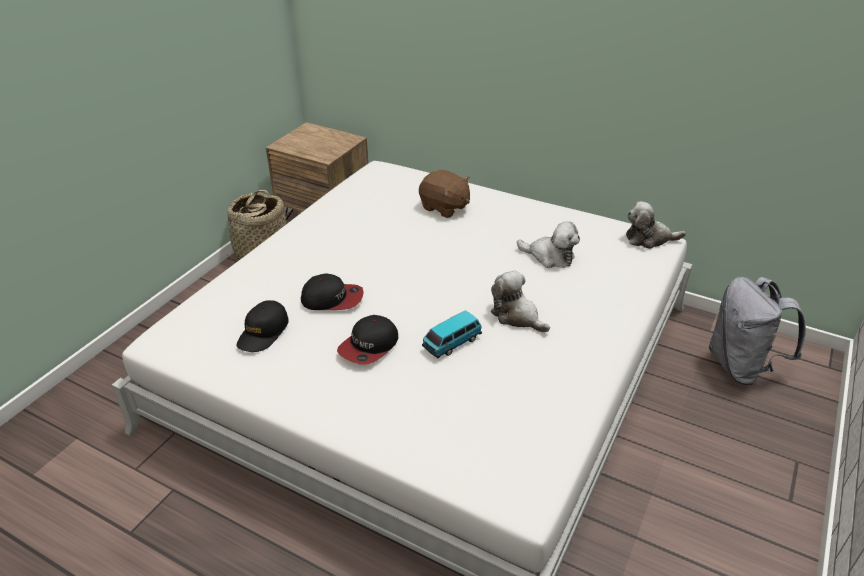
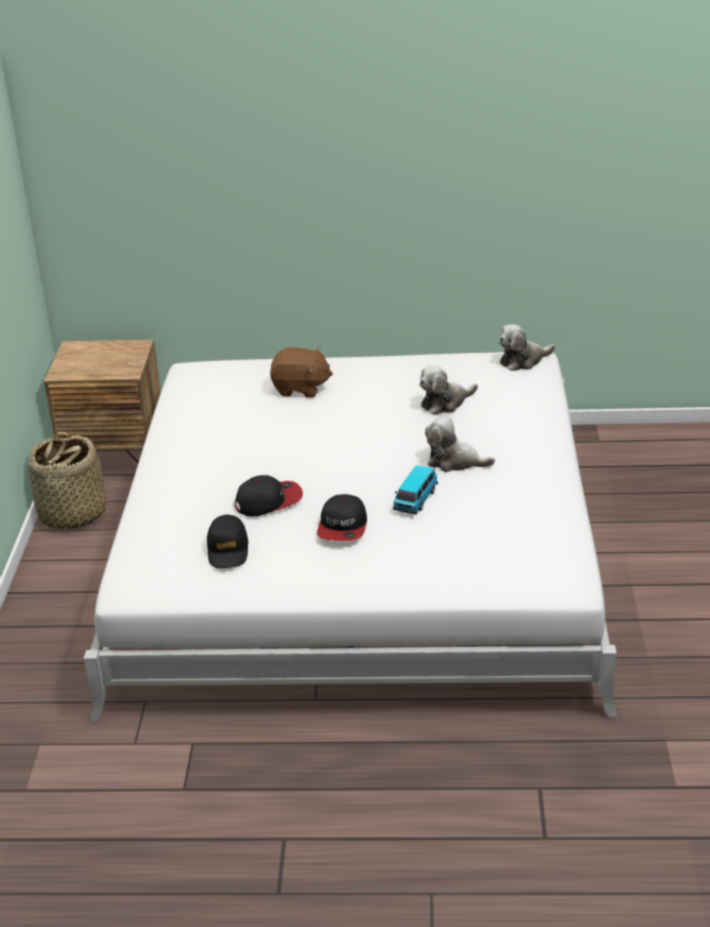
camera: 25 degrees left, 5 degrees down
plush toy [517,221,580,268] -> plush toy turned 150 degrees clockwise [419,366,478,415]
grey backpack [709,277,806,385] -> none

